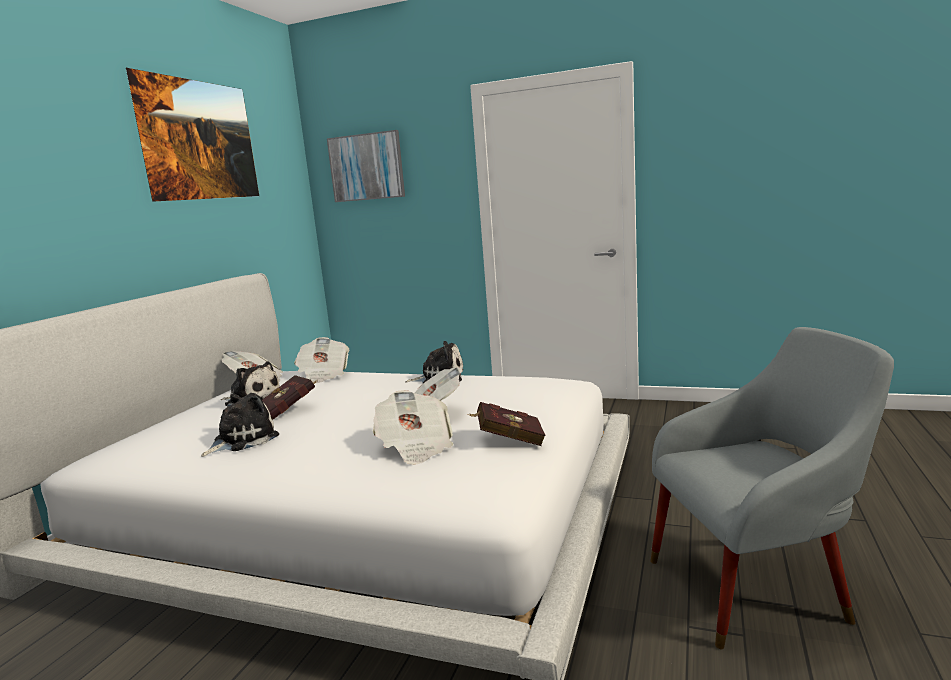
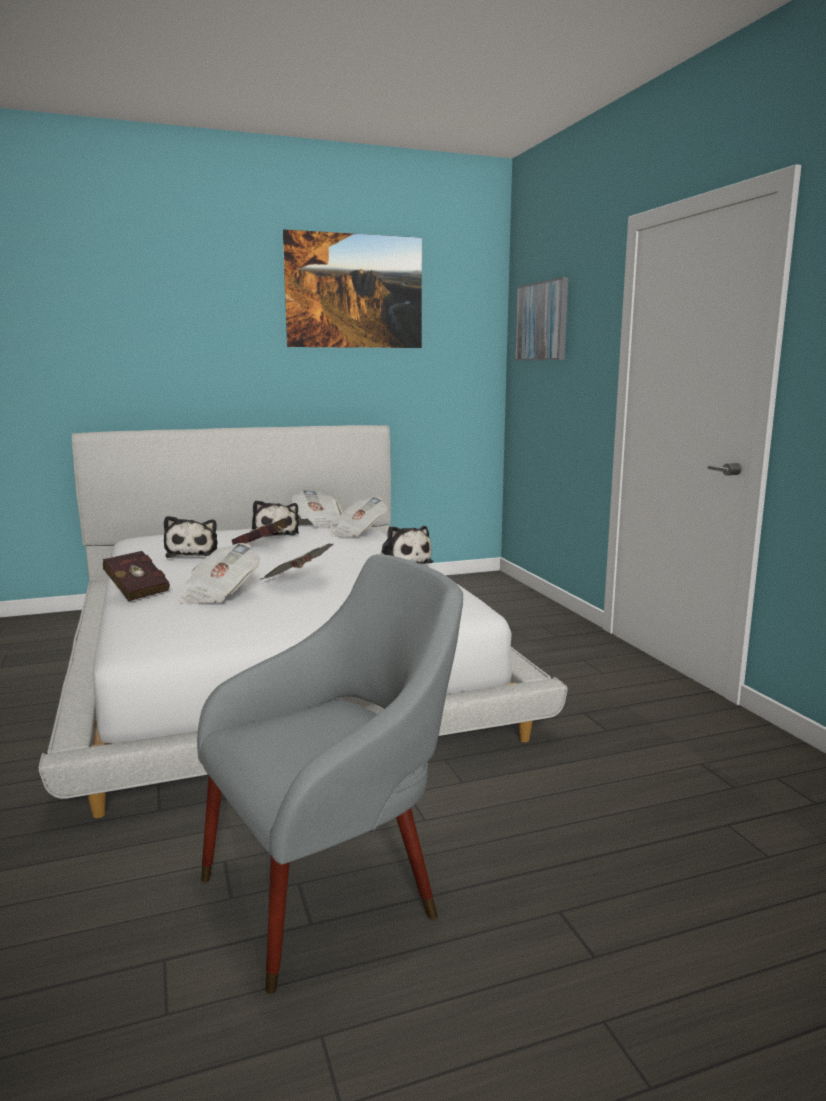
camera: 50 degrees right, 0 degrees up
plush toy [201,393,279,457] -> plush toy turned 75 degrees clockwise [164,516,217,558]
red book [468,402,546,446] -> red book moved to [103,551,170,601]
grey armchair [650,327,894,650] -> grey armchair turned 75 degrees counterclockwise [197,554,463,994]

